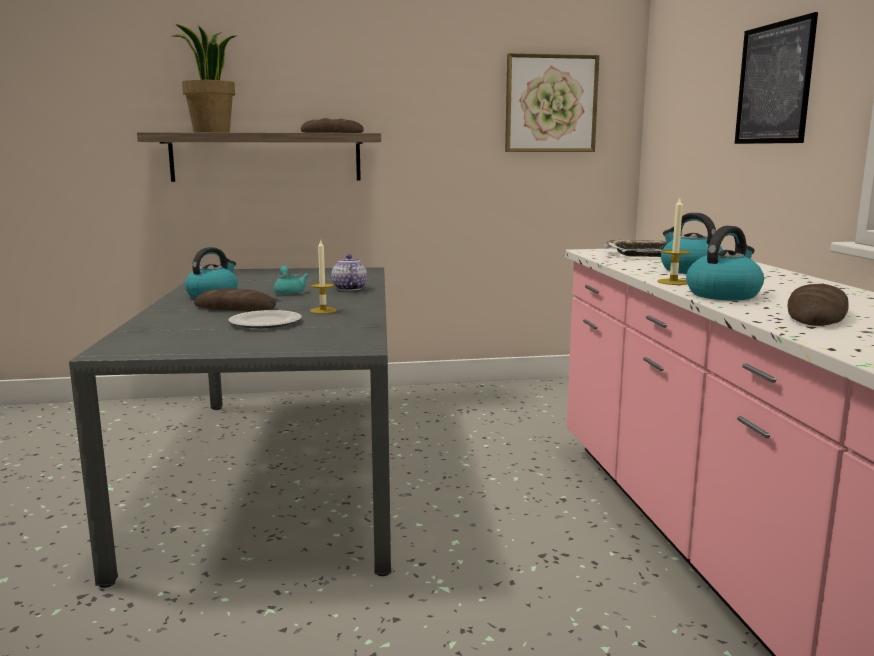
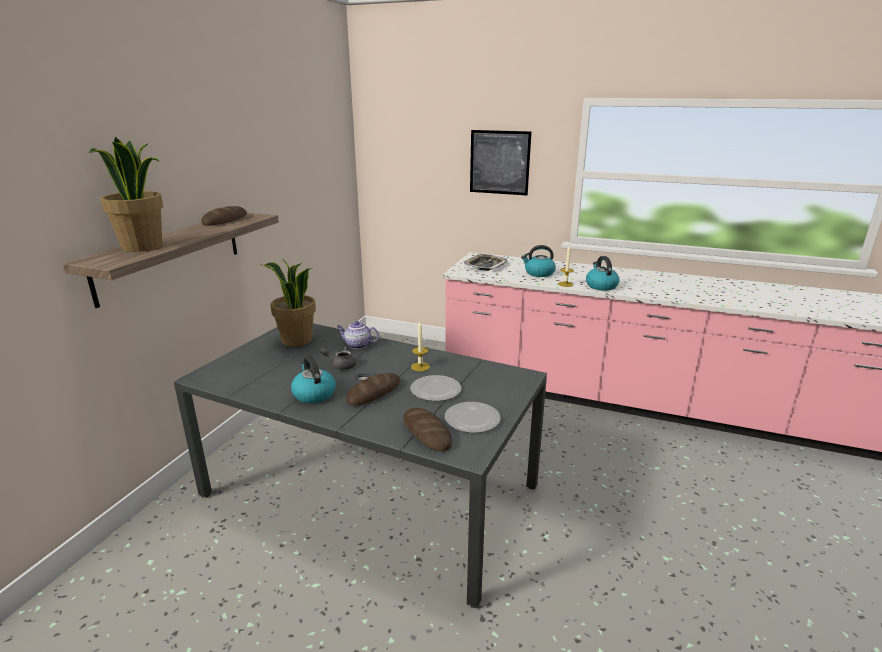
camera: 60 degrees left, 10 degrees up
turquoise teapot [274,266,309,295] -> grey teapot [320,346,356,370]
picture [505,53,600,152] -> none
bread [788,284,849,326] -> bread moved to [403,408,452,452]
none -> potted plant [260,259,316,347]
none -> plate [445,402,501,433]

